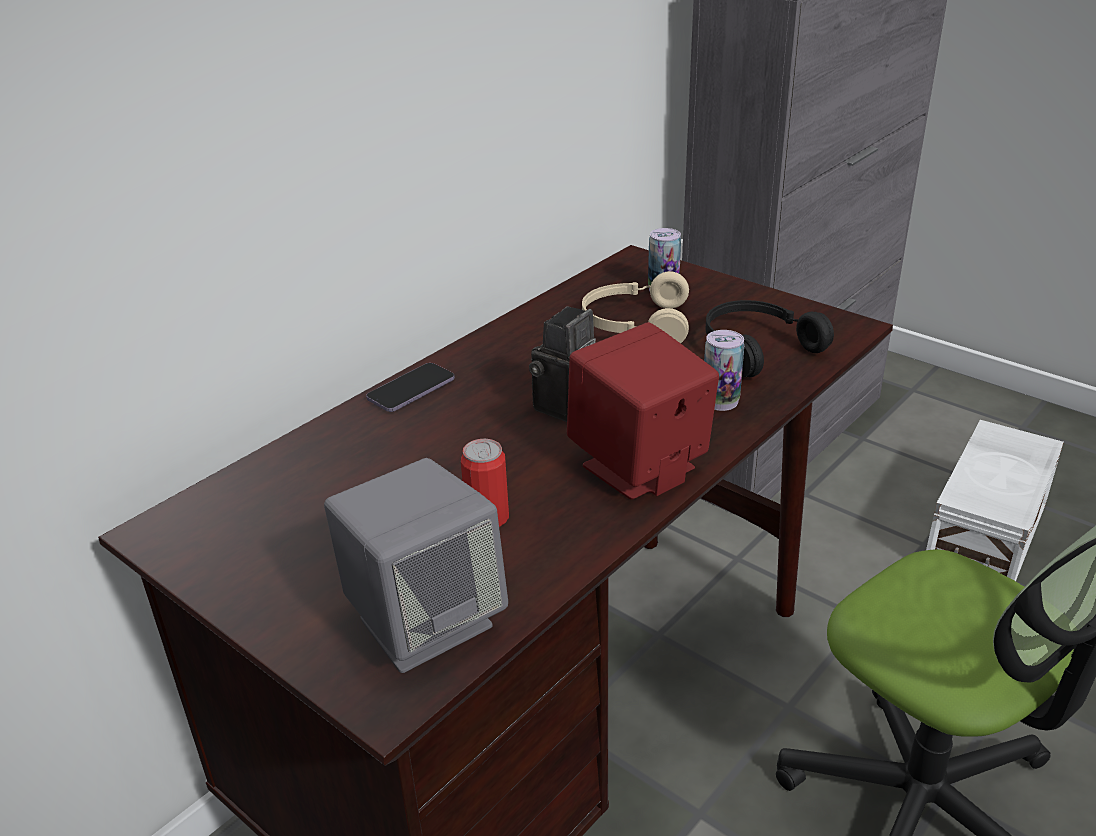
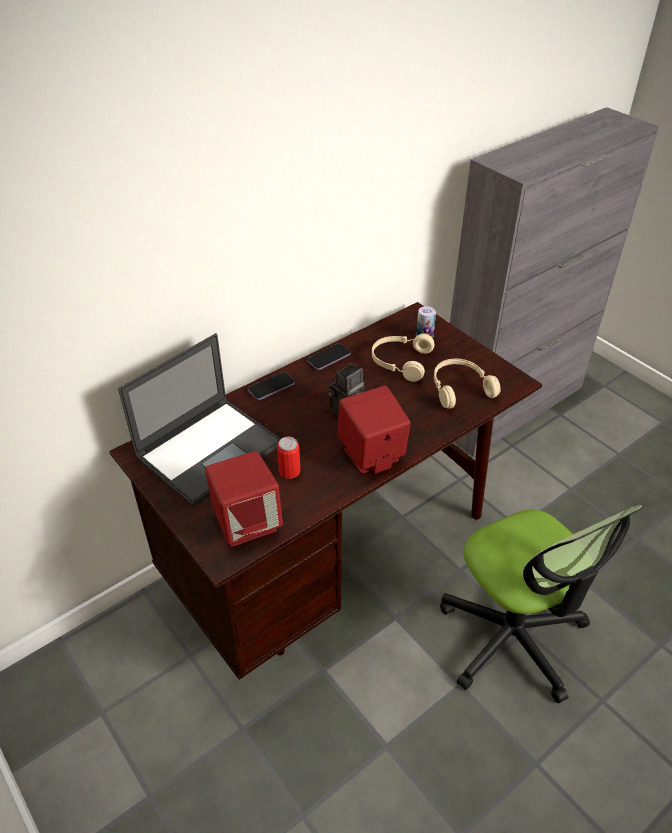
camera: 10 degrees right, 10 degrees up
grey speaker [324,458,508,673] -> red speaker [205,451,283,547]
can [704,330,744,411] -> none
black headphones [706,300,834,377] -> beige headphones [434,359,501,409]
white storage box [926,420,1064,581] -> none
none -> laptop [118,333,280,507]
none -> phone [307,343,351,370]

